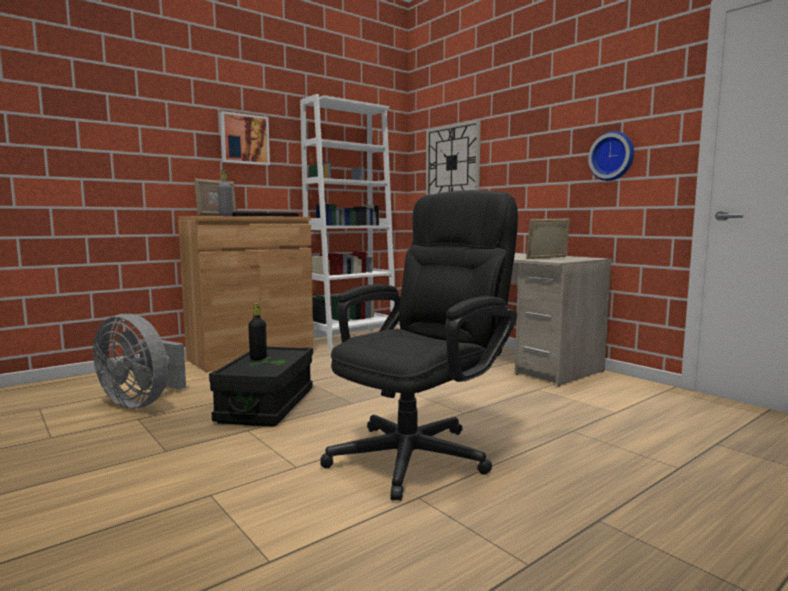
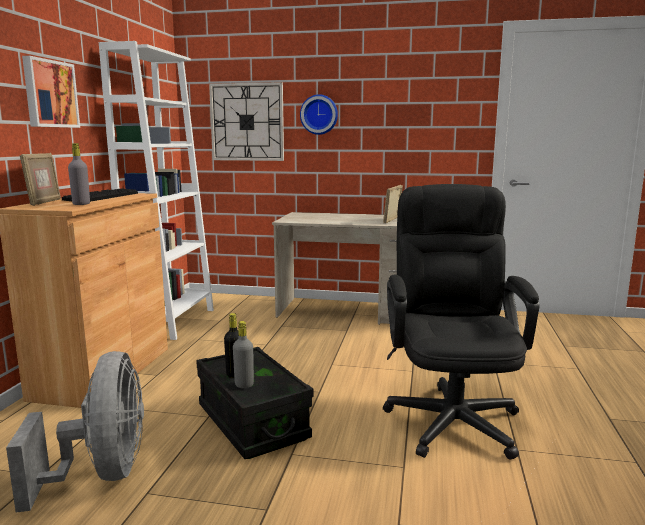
camera: 40 degrees left, 5 degrees up
grey fan [93,314,186,409] -> grey fan turned 90 degrees counterclockwise [6,351,144,513]
wall clock [588,131,634,181] -> wall clock moved to [300,94,338,135]
none -> grey bottle [233,321,254,388]

